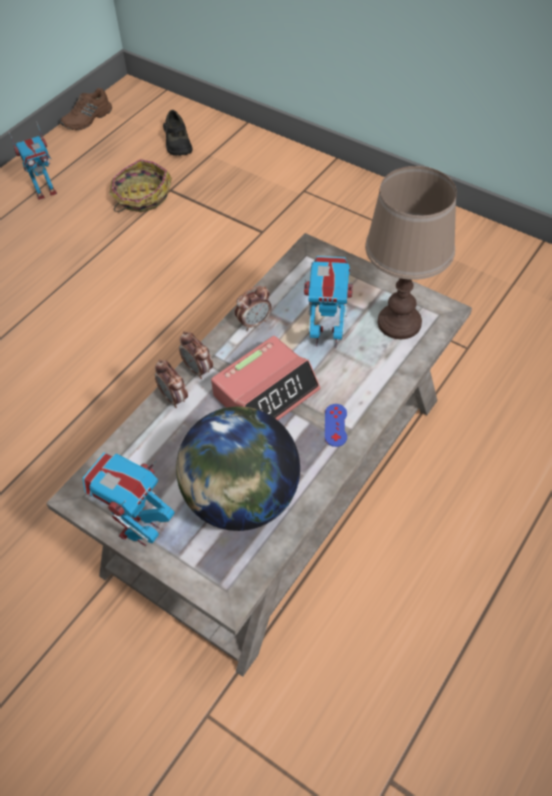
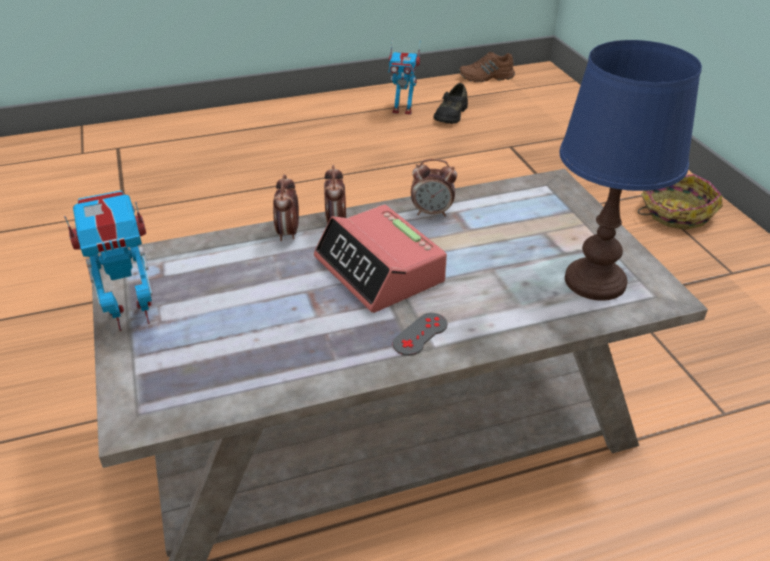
camera: 35 degrees right, 15 degrees down
basket [110,159,172,212] -> basket moved to [638,174,723,230]
black shoe [163,110,193,156] -> black shoe moved to [434,83,468,124]
globe [176,406,300,531] -> none
alarm clock [211,336,320,420] -> alarm clock turned 60 degrees clockwise [314,204,447,313]
toy robot [304,256,353,348] -> none
blue game controller [325,404,347,447] -> grey game controller [393,313,447,356]
brown table lamp [365,166,457,339] -> blue table lamp [559,40,702,301]

